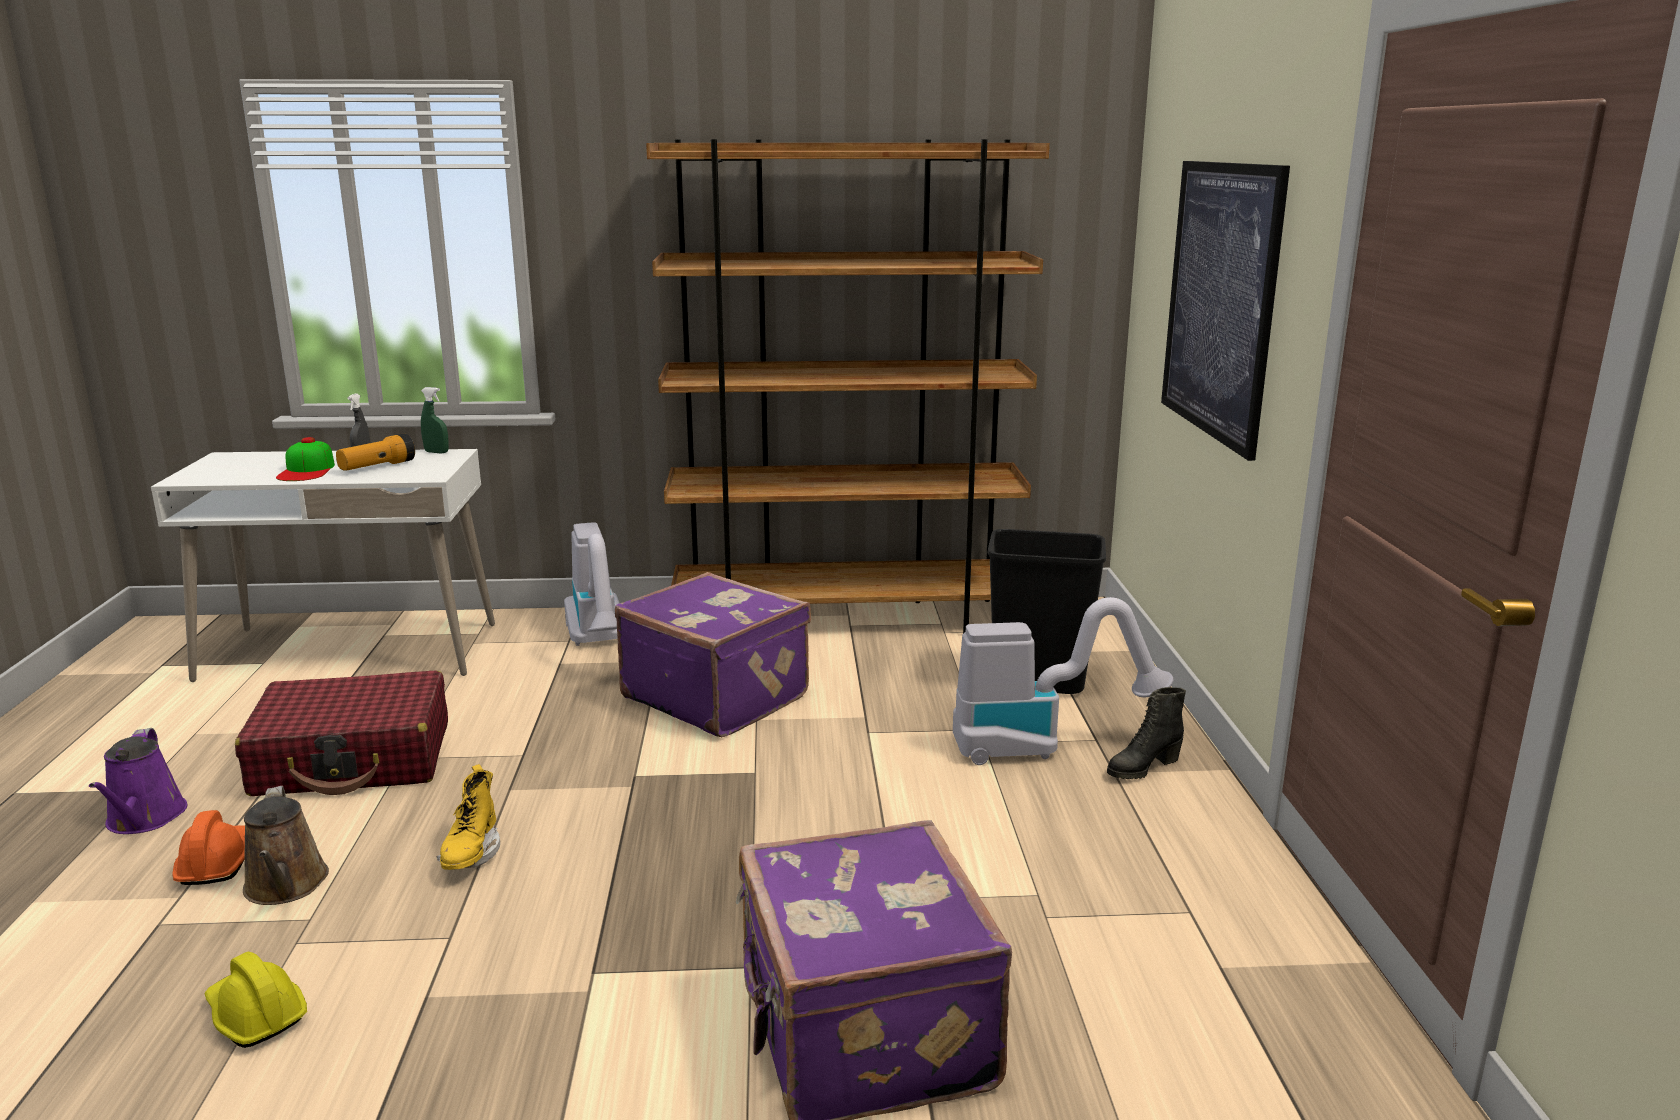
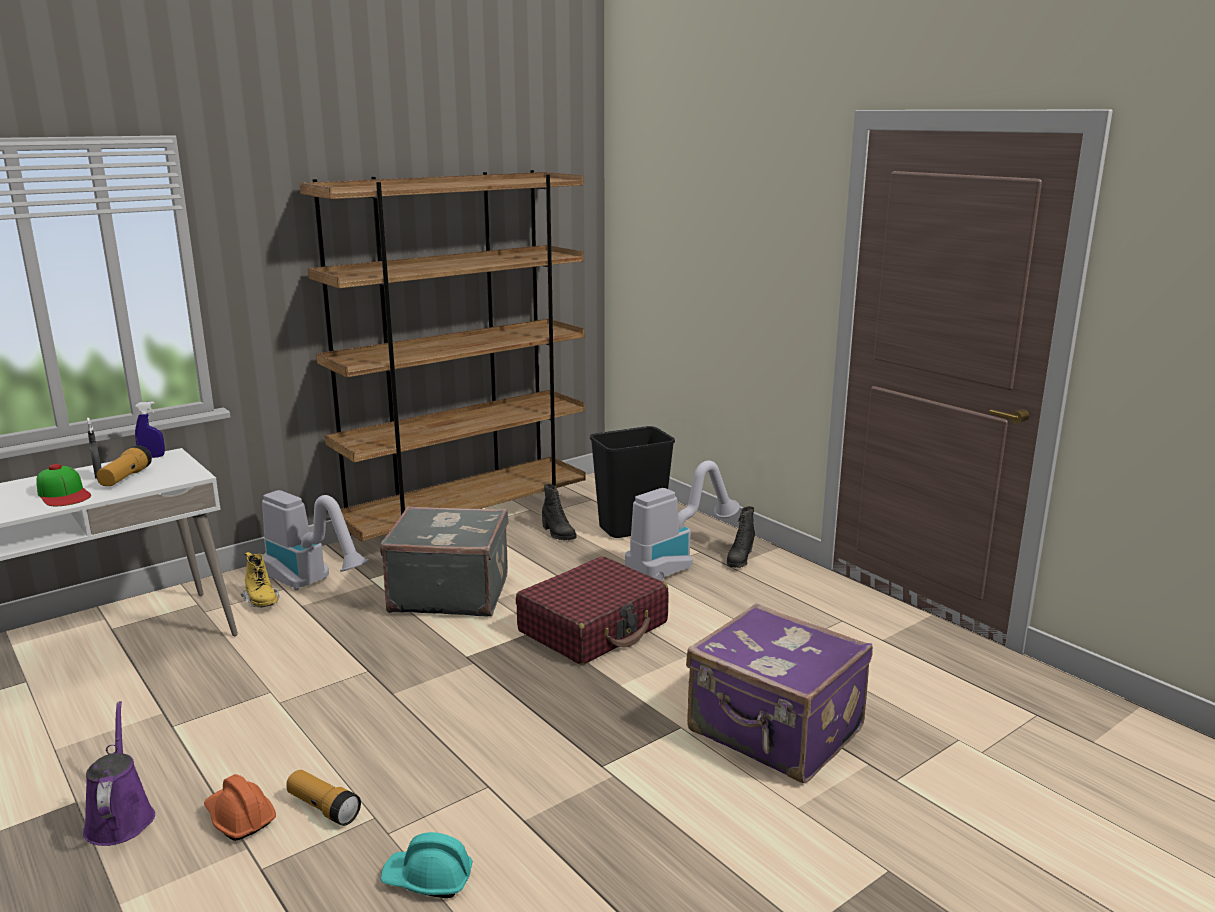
camera: 35 degrees left, 0 degrees up
purple watering can [89,728,187,834] -> purple watering can turned 150 degrees counterclockwise [83,701,155,846]
yellow hard hat [205,952,307,1048] -> turquoise hard hat [381,832,473,898]
red suitcase [235,670,448,796] -> red suitcase moved to [516,557,669,665]
brown watering can [243,786,329,905] -> flashlight [286,770,361,826]
green spray bottle [421,387,449,453] -> blue spray bottle [135,401,165,458]
yellow boot [437,764,500,870] -> yellow boot moved to [241,552,279,608]
purple suitcase [615,572,811,737] -> grey suitcase [380,506,508,616]
picture [1161,161,1290,461] -> none
none -> black boot [542,484,577,540]

